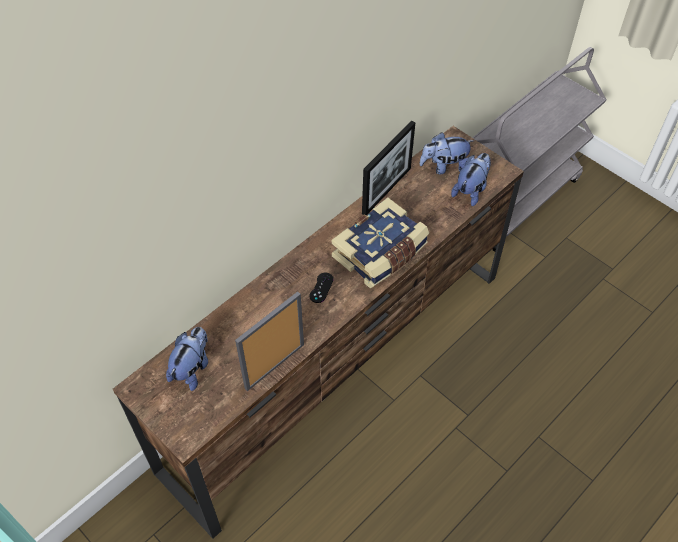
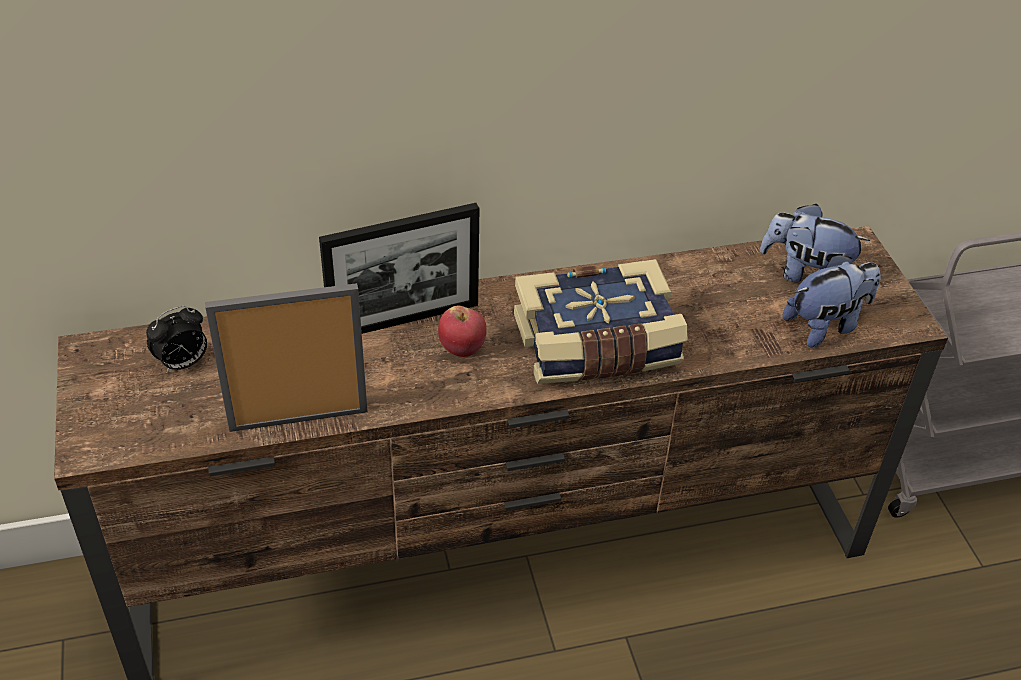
camera: 30 degrees right, 10 degrees down
plush toy [166,327,208,391] -> alarm clock [146,306,207,373]
black game controller [309,273,334,303] -> apple [438,306,487,357]
picture frame [362,121,415,215] -> picture frame moved to [319,203,479,334]

